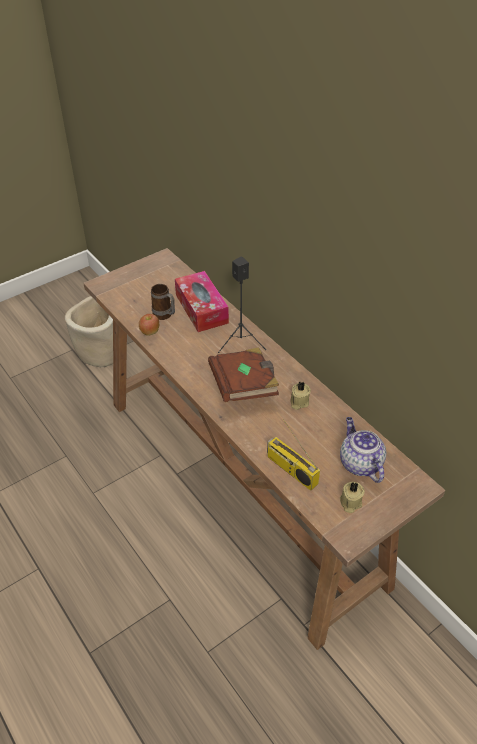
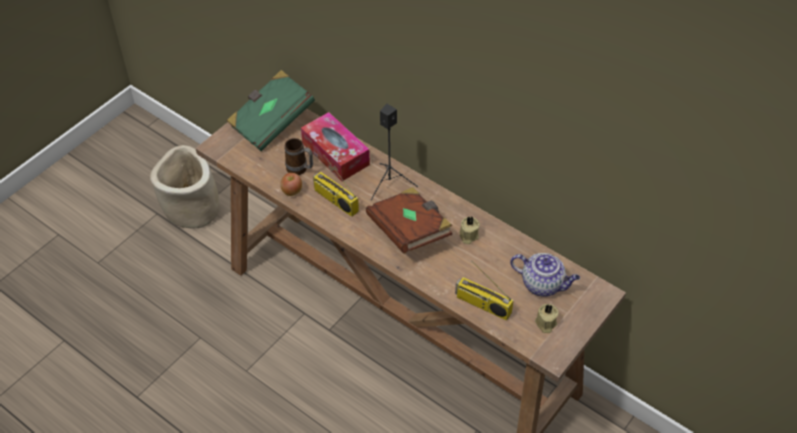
camera: 15 degrees left, 5 degrees up
teapot [340,417,386,483] -> teapot turned 150 degrees clockwise [510,253,580,297]
none -> green book [227,70,315,151]
none -> radio [313,155,359,217]

